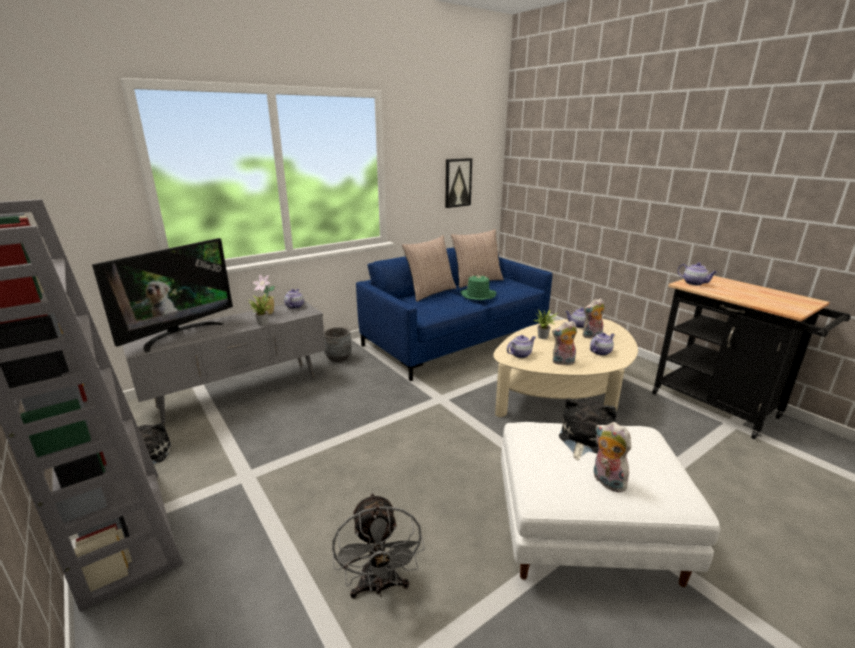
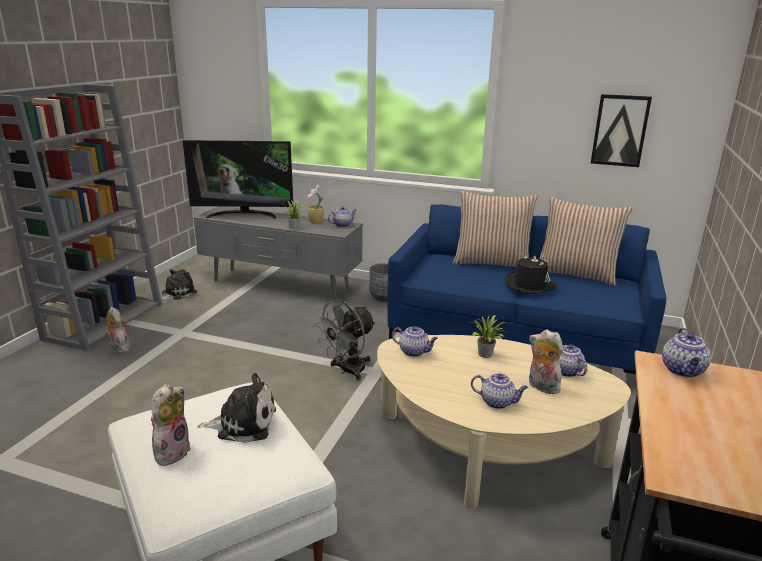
camera: 55 degrees right, 0 degrees up
grey fan [332,493,425,599] -> grey fan moved to [313,299,376,381]
green hat [460,274,496,300] -> black hat [504,256,557,294]
plush toy [552,321,577,365] -> plush toy moved to [105,307,130,353]

